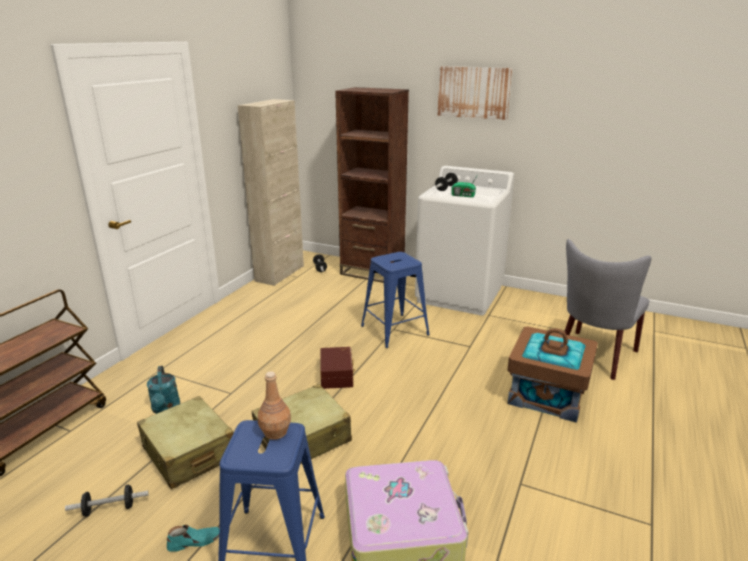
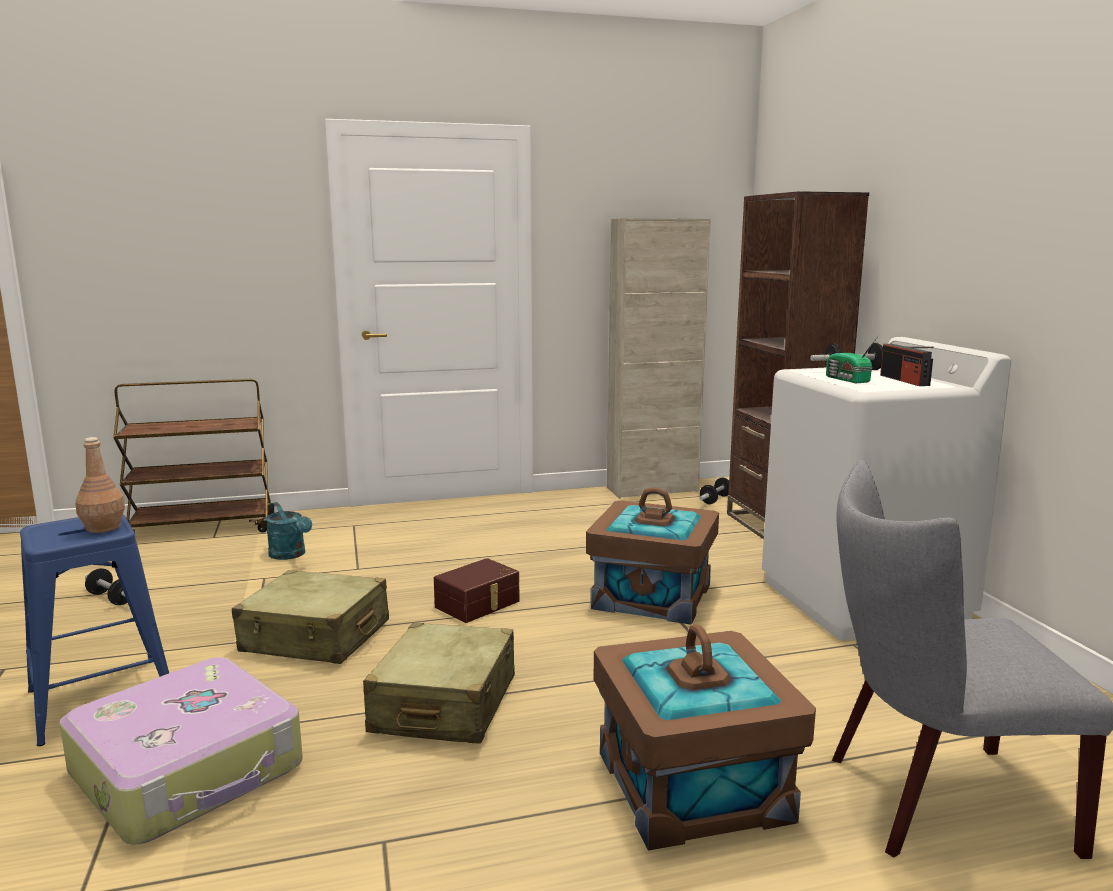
camera: 50 degrees right, 10 degrees down
beige suitcase [137,396,233,489] -> beige suitcase moved to [363,622,515,744]
turquoise watering can [147,366,180,414] -> turquoise watering can turned 75 degrees counterclockwise [266,502,312,560]
turquoise shoe [167,525,220,552] -> none
blue stool [361,252,430,348] -> brown storage box [586,487,719,625]
picture [437,66,512,120] -> none
none -> radio [880,344,933,386]

